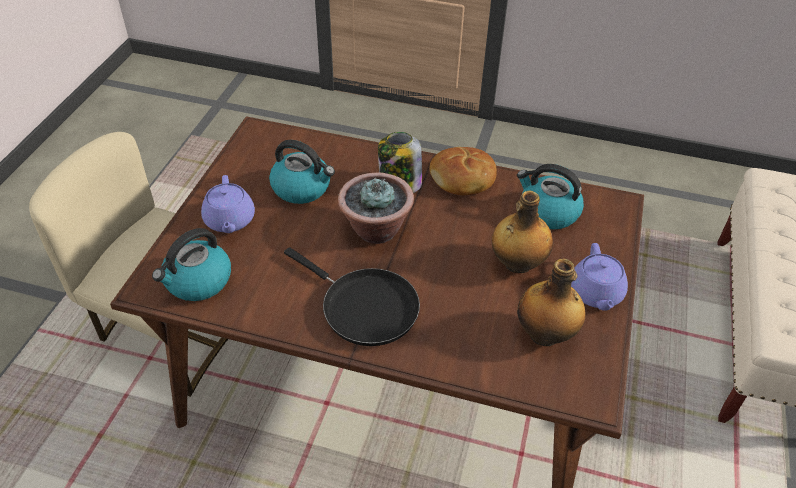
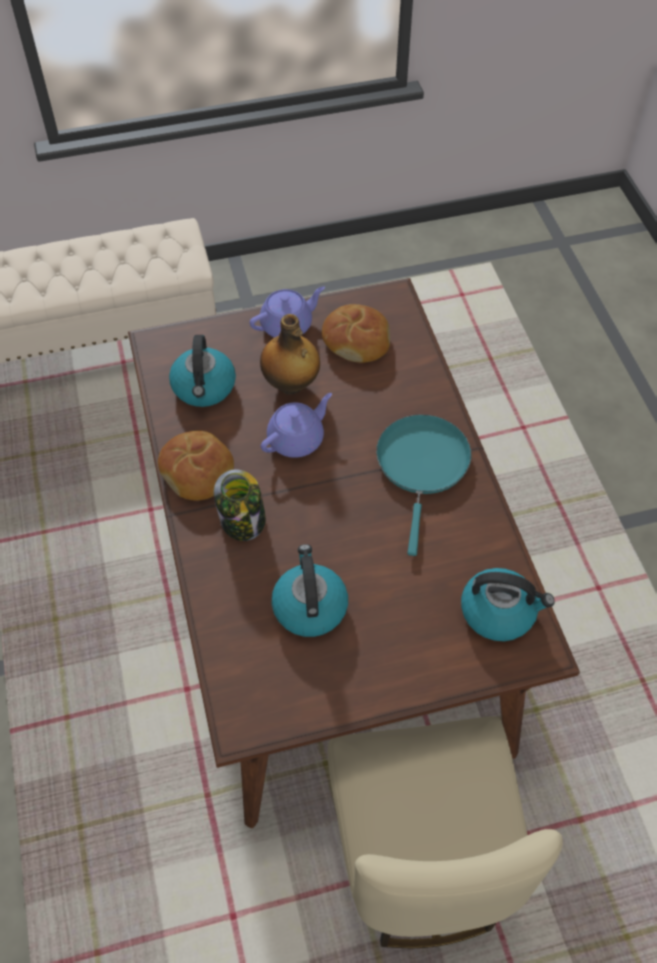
camera: 120 degrees left, 10 degrees up
purple teapot [201,175,255,233] -> purple teapot moved to [261,393,332,458]
black frying pan [284,247,420,346] -> turquoise frying pan [376,414,471,556]
potted plant [338,173,414,244] -> none
bottle [517,259,585,346] -> bread [322,304,390,363]

